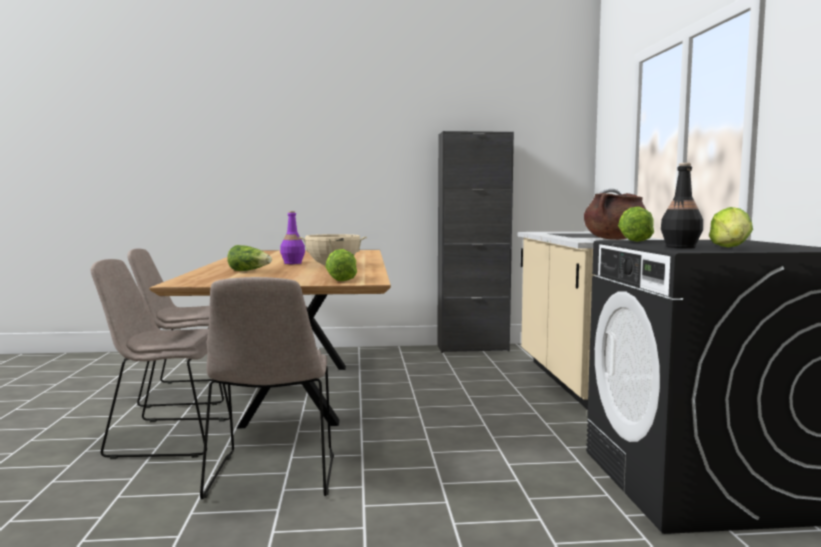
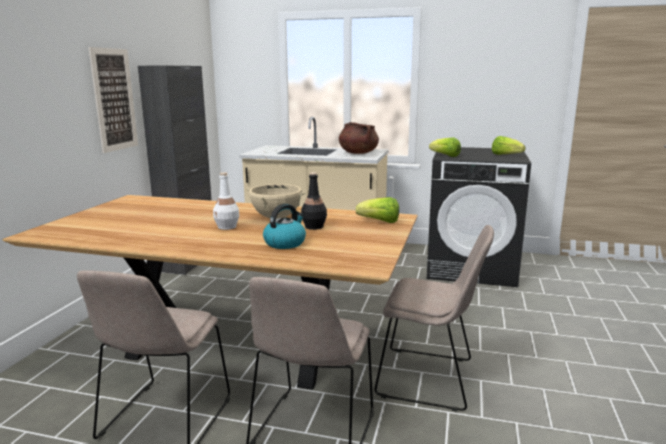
camera: 70 degrees left, 10 degrees up
lettuce [227,245,272,271] -> kettle [263,204,306,249]
purple bottle [280,211,305,264] -> white bottle [213,172,239,230]
black bottle [661,163,703,248] -> black bottle moved to [301,172,327,230]
none -> picture [88,47,138,153]

